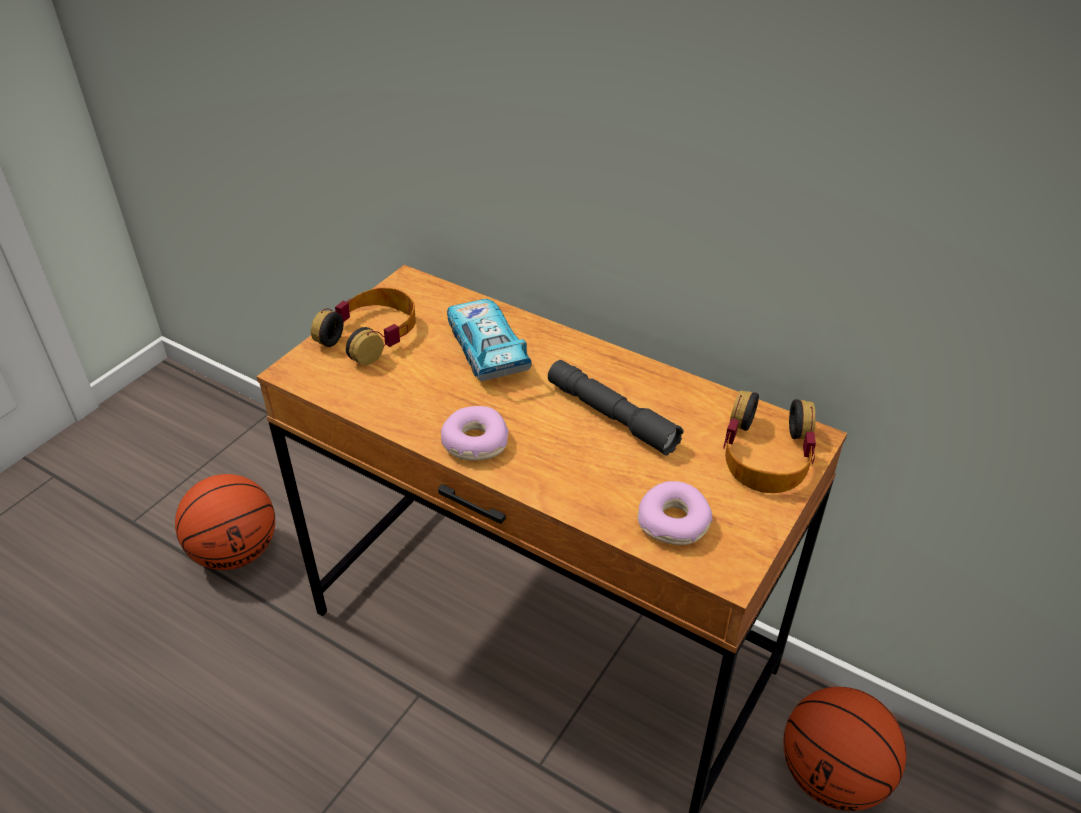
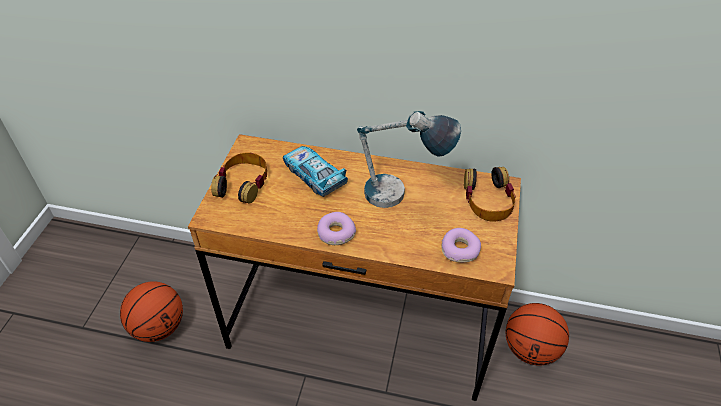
camera: 20 degrees left, 5 degrees up
grey flashlight [548,360,683,456] -> table lamp [357,111,461,208]

